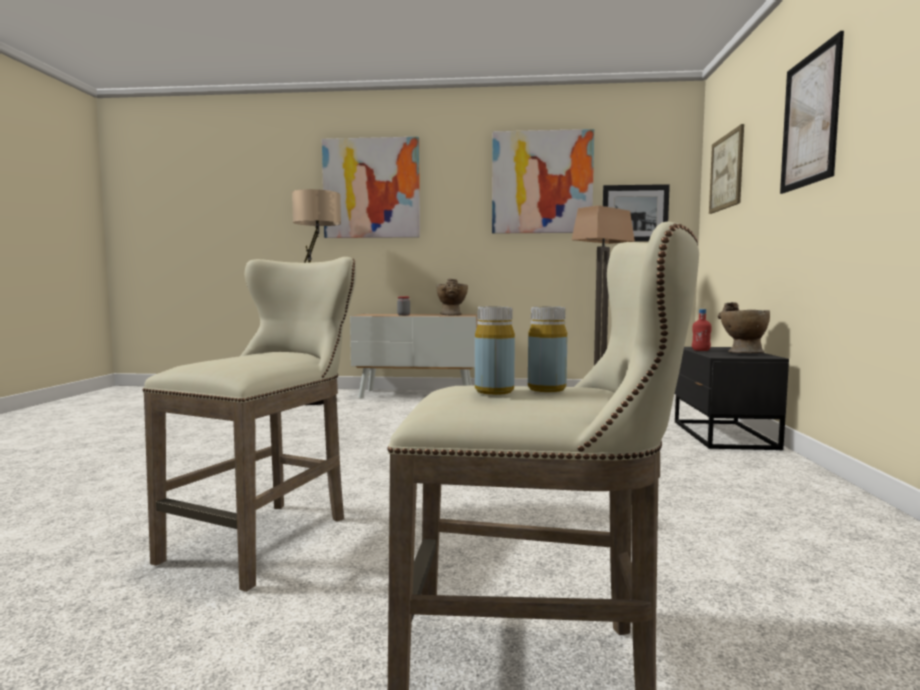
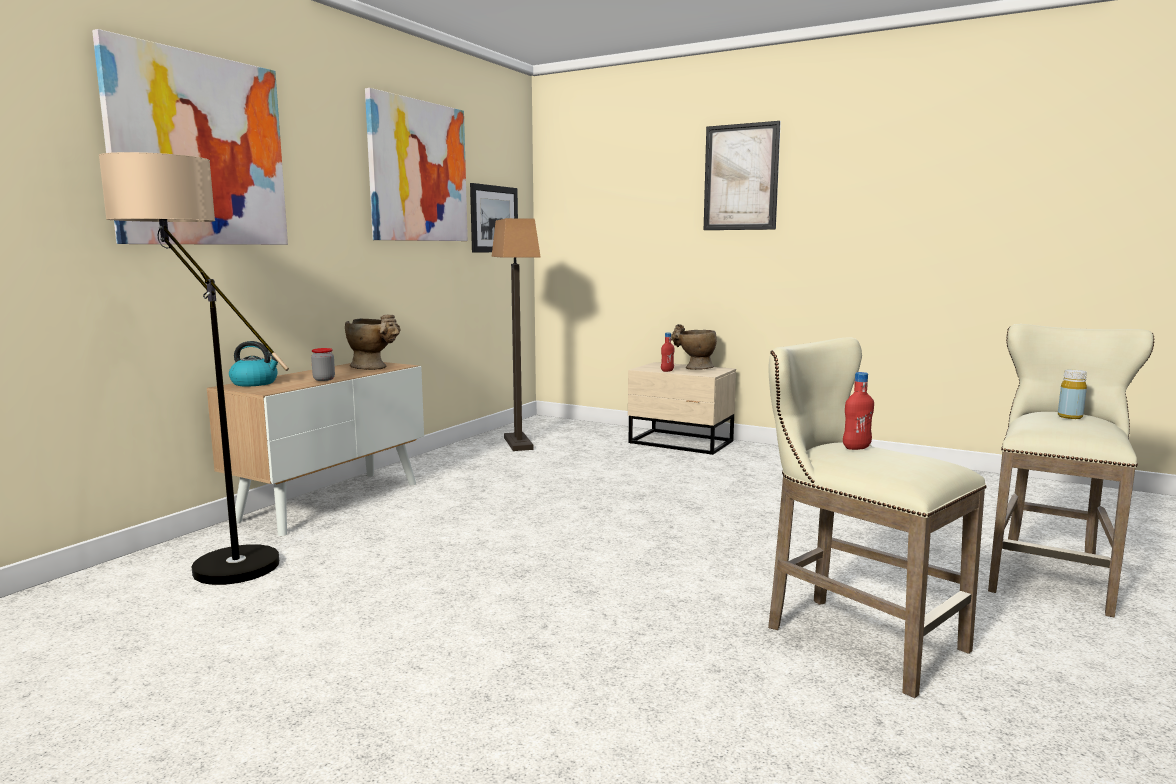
camera: 65 degrees left, 5 degrees up
yellow bottle [475,307,515,395] -> none
black nightstand [675,347,789,450] -> beige nightstand [628,362,736,455]
picture [709,124,744,214] -> none
none -> kettle [229,341,280,386]
none -> red bottle [843,372,874,450]

